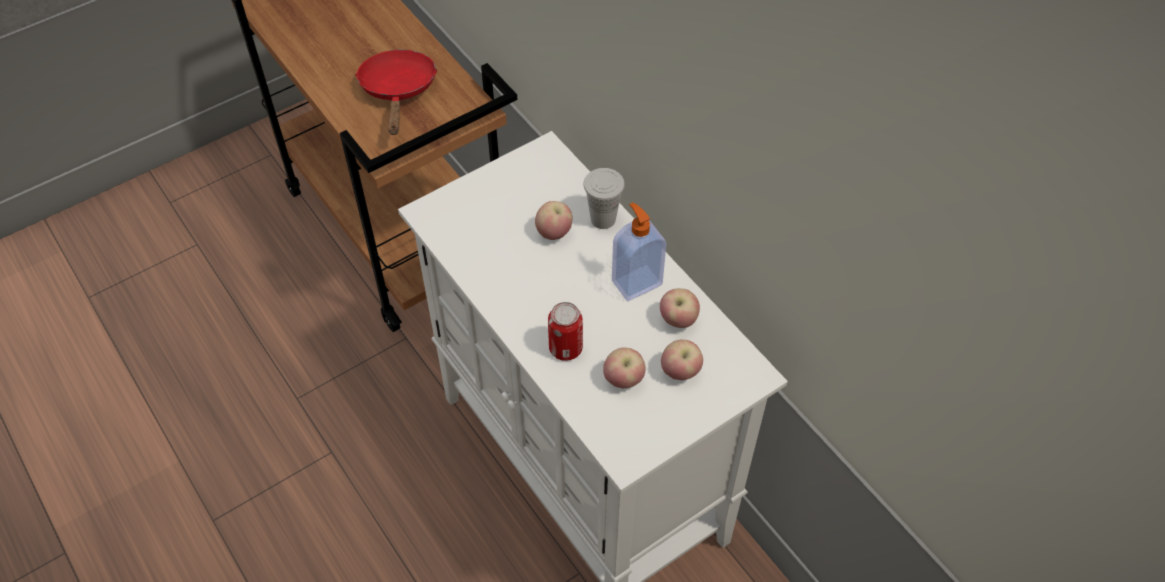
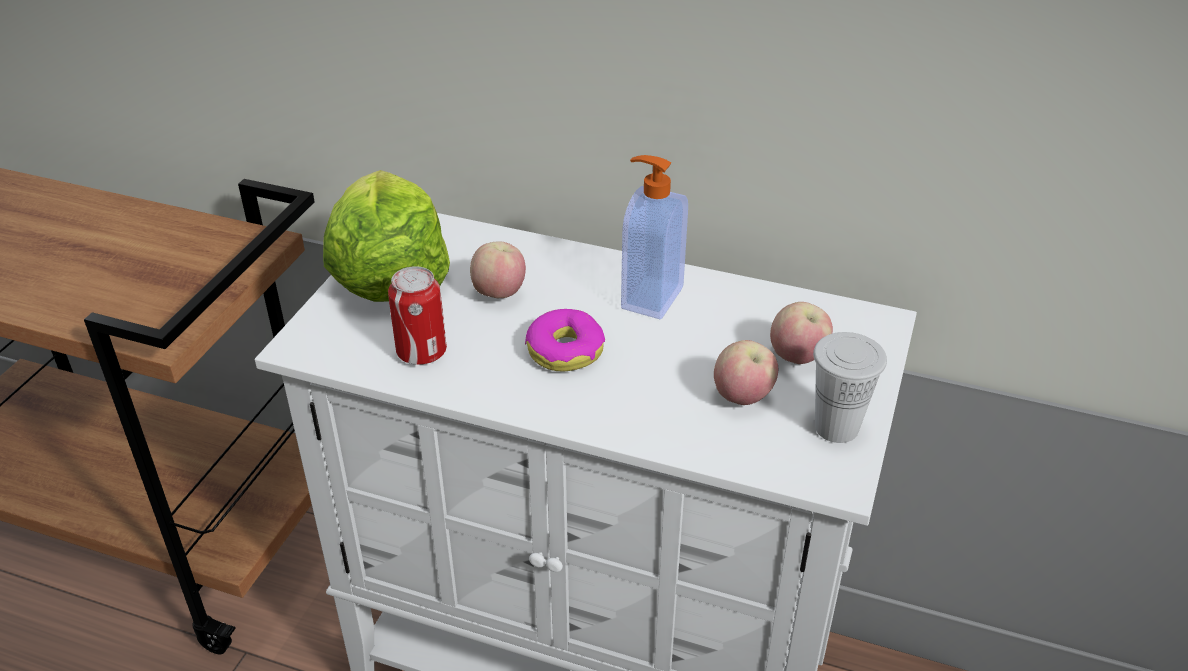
camera: 35 degrees left, 15 degrees down
red frying pan [355,50,438,135] -> none
can [548,302,583,361] -> can moved to [388,266,447,365]
white cup [583,168,625,229] -> white cup moved to [813,332,887,443]
apple [660,288,700,328] -> none
none -> lettuce [323,170,450,302]
none -> donut [525,309,605,372]

